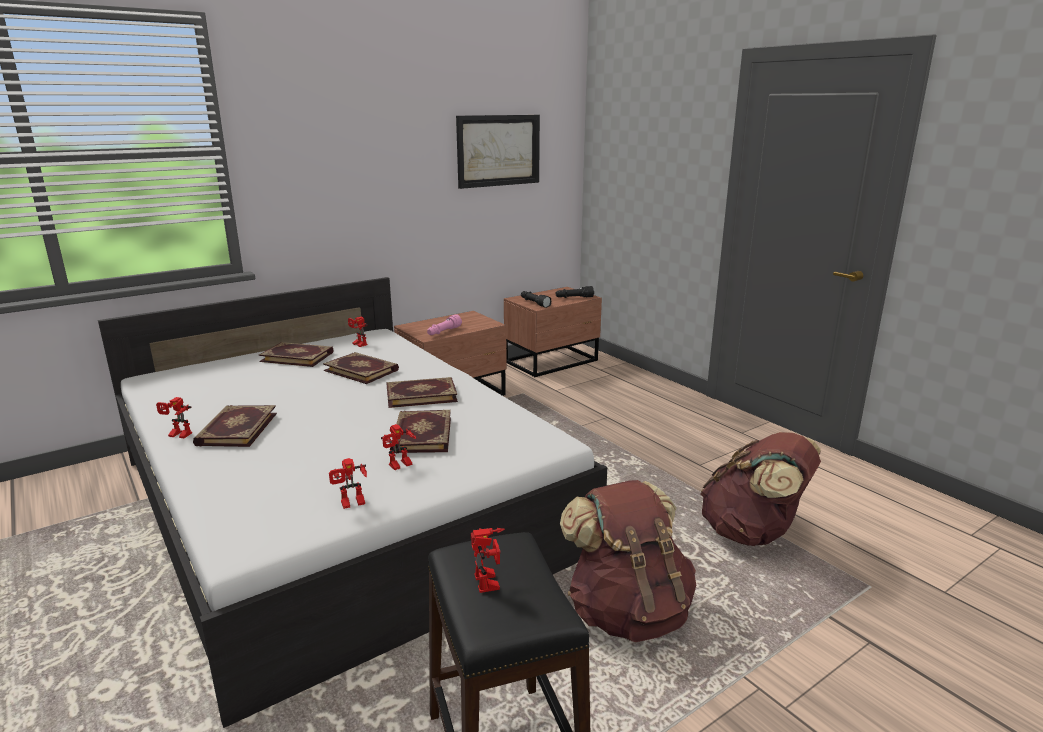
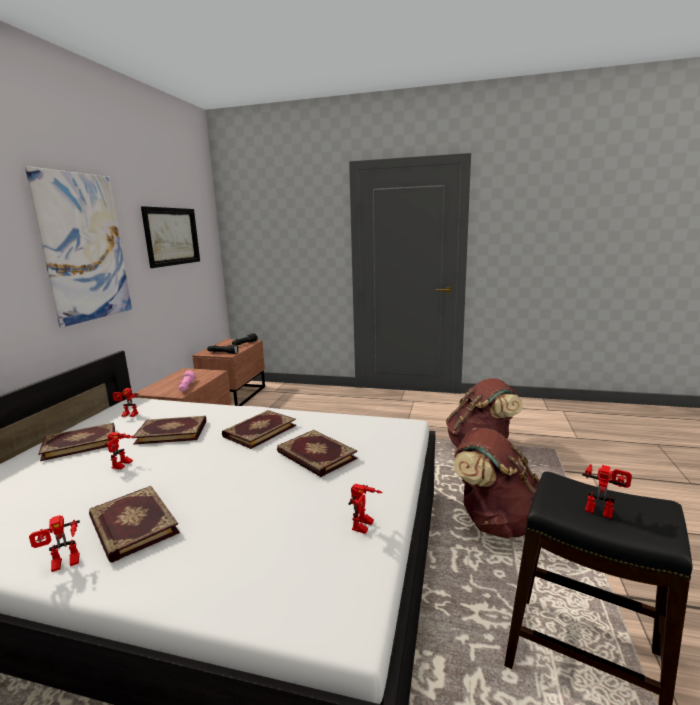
camera: 40 degrees left, 5 degrees down
toy robot [381,424,416,470] -> toy robot moved to [103,432,135,469]
none -> picture [25,166,132,328]

